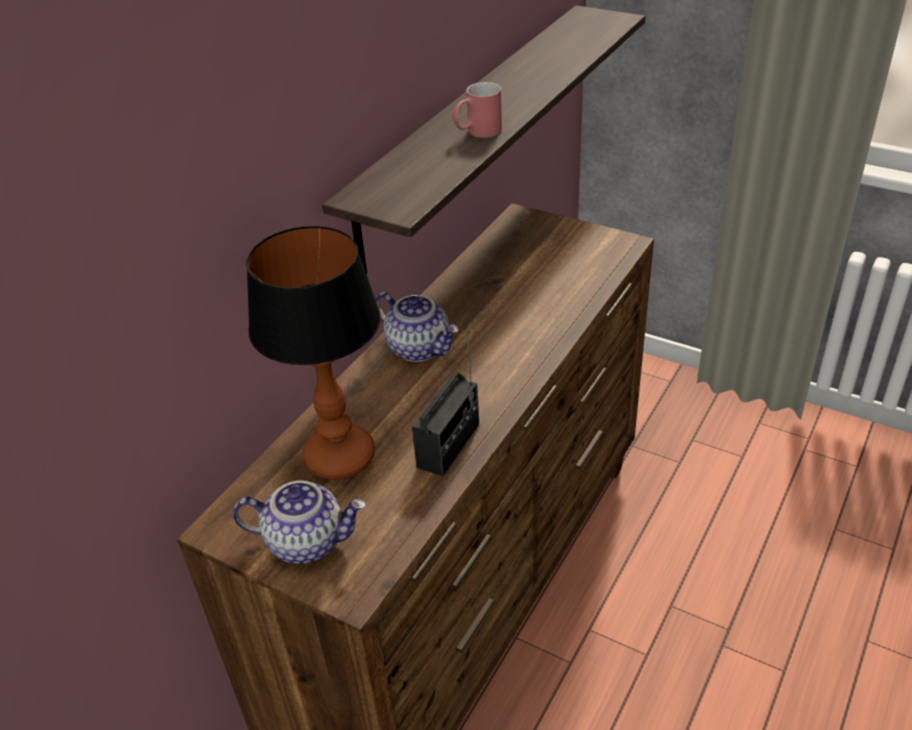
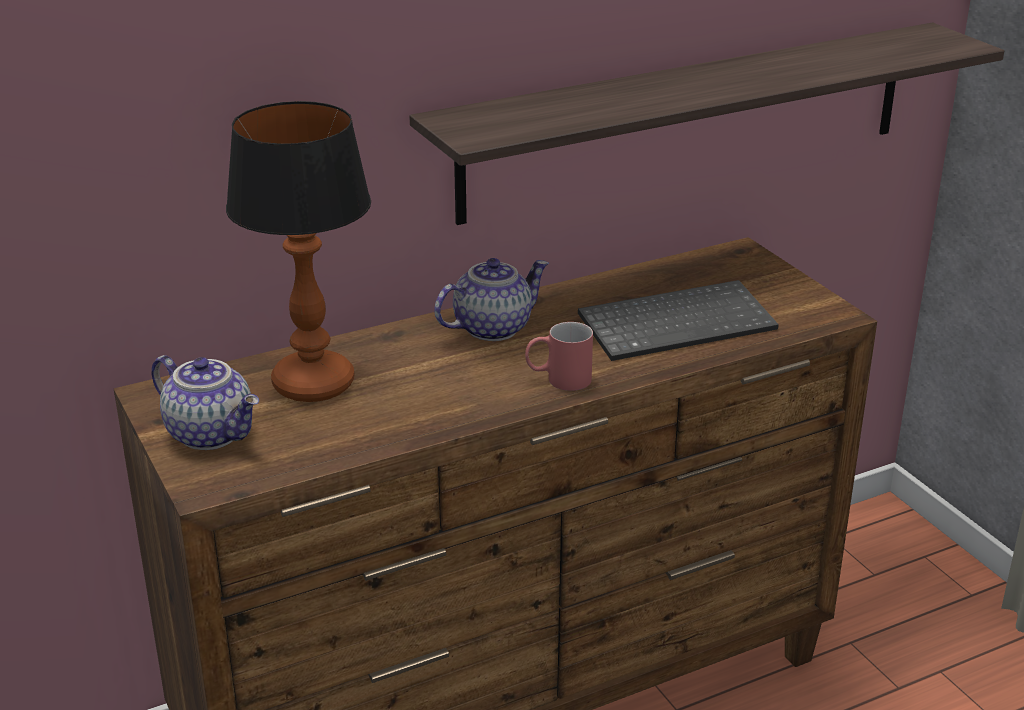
camera: 30 degrees right, 10 degrees down
teapot [375,292,459,362] -> teapot turned 105 degrees counterclockwise [435,258,549,341]
radio [412,334,479,476] -> none
red mug [452,82,502,138] -> red mug moved to [525,322,593,391]
none -> keyboard [578,280,779,361]

